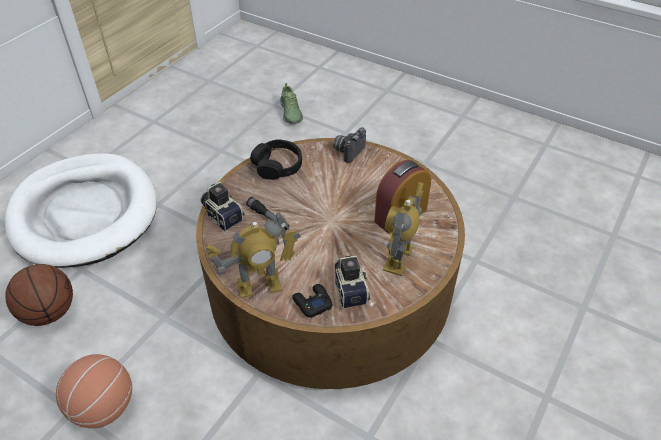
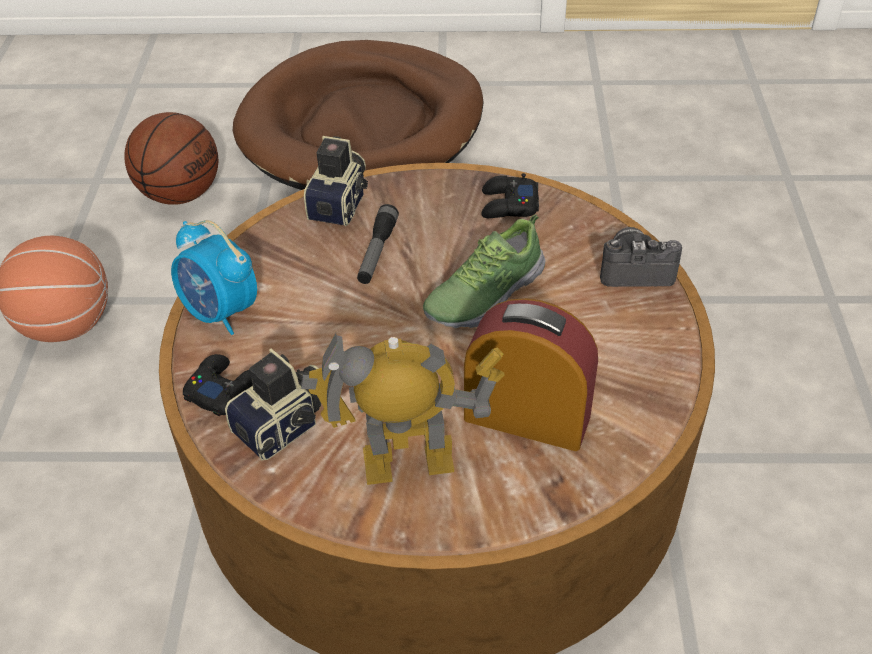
camera: 60 degrees right, 0 degrees up
white dog bed [5,153,157,268] -> brown dog bed [233,40,484,190]
toy robot [206,211,301,298] -> alarm clock [171,220,257,335]
black headphones [250,139,302,180] -> black game controller [481,173,539,218]
shoe [280,83,303,124] -> shoe moved to [423,214,545,328]

